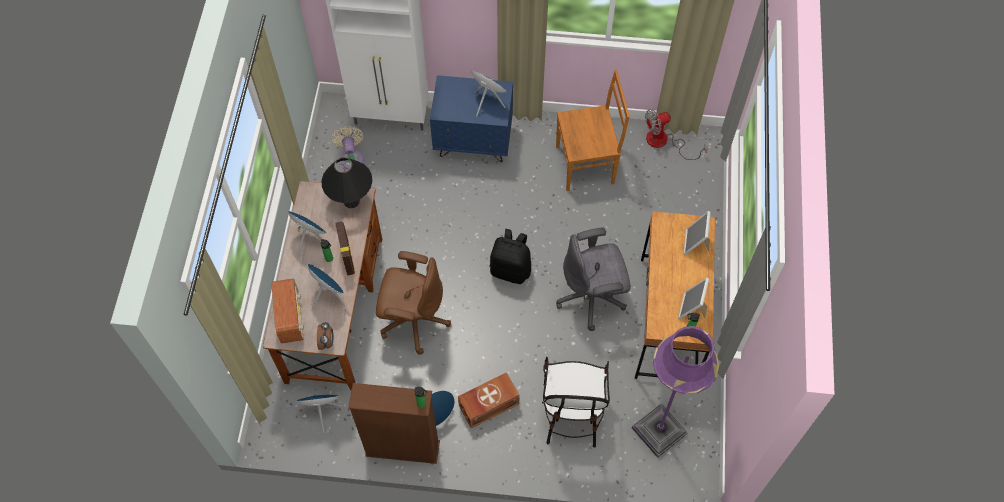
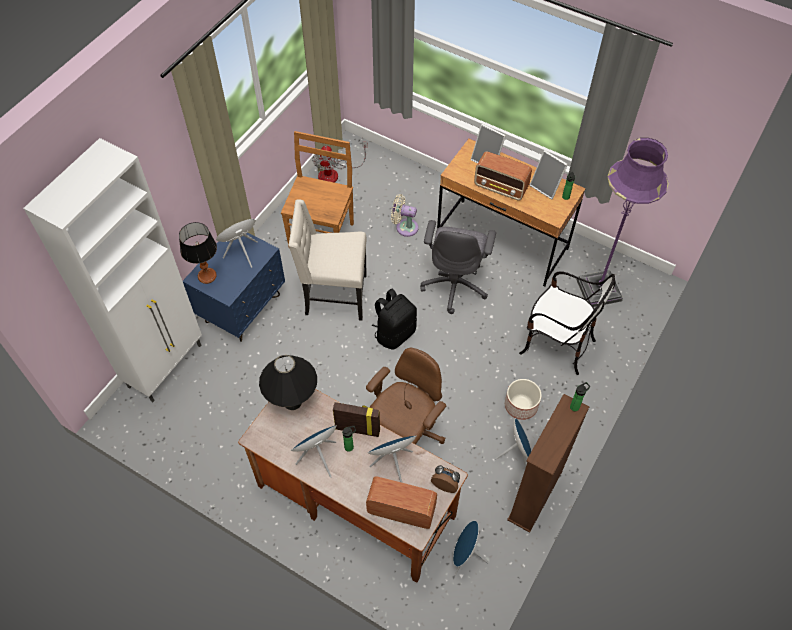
camera: 65 degrees left, 5 degrees down
beige fan [332,126,363,169] -> beige fan moved to [391,194,418,237]
brown storage box [458,372,520,428] -> planter [505,379,542,420]
none -> table lamp [179,222,217,284]
none -> beige chair [289,199,367,320]
none -> radio [474,151,532,201]

